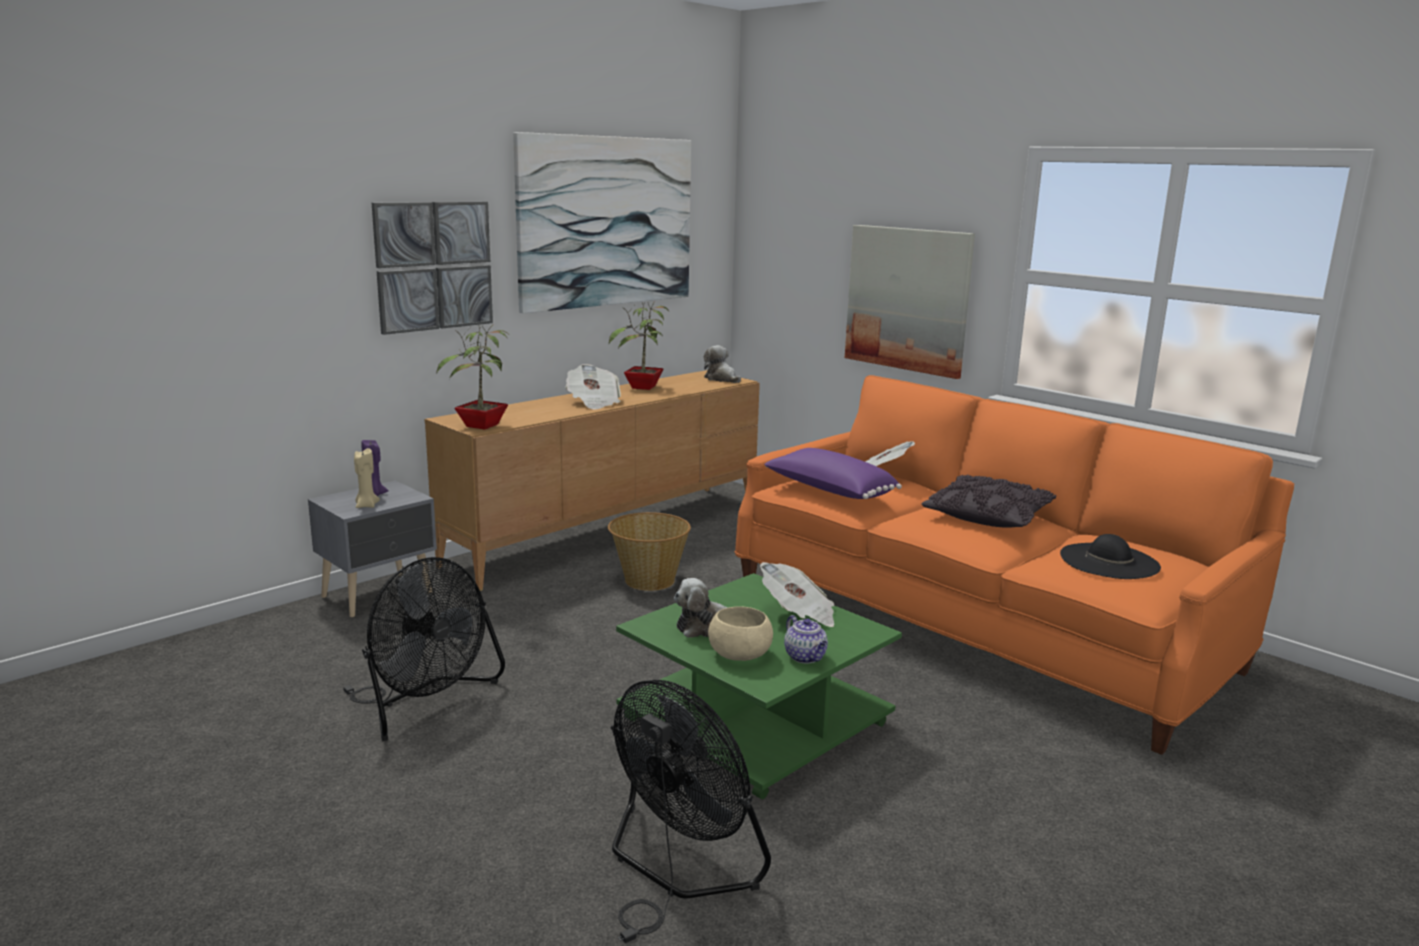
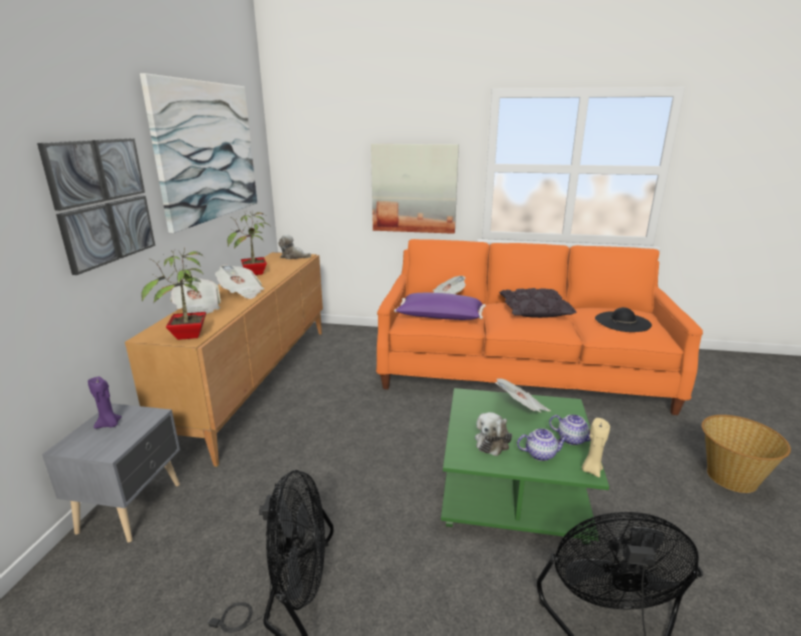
camera: 35 degrees left, 5 degrees up
beige candle [354,448,380,508] -> beige candle moved to [582,418,610,478]
basket [608,512,691,591] -> basket moved to [702,415,791,493]
beige bowl [708,607,773,661] -> teapot [517,428,569,461]
none -> newspaper [170,276,221,314]

